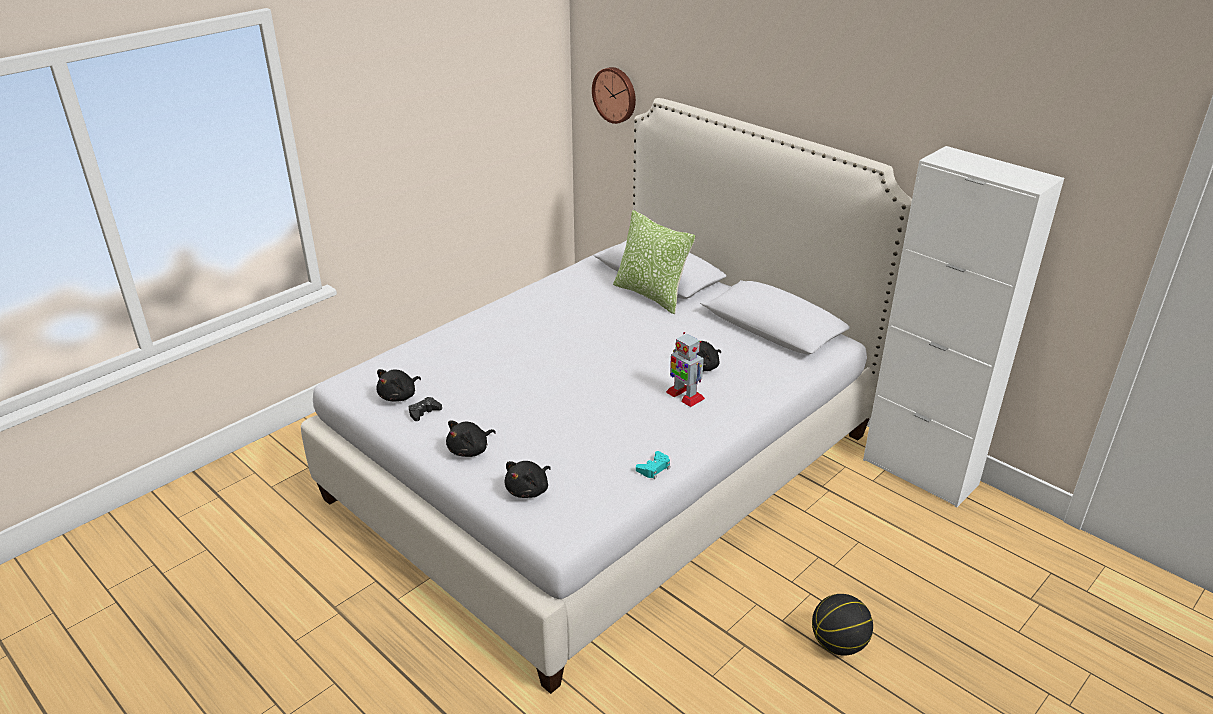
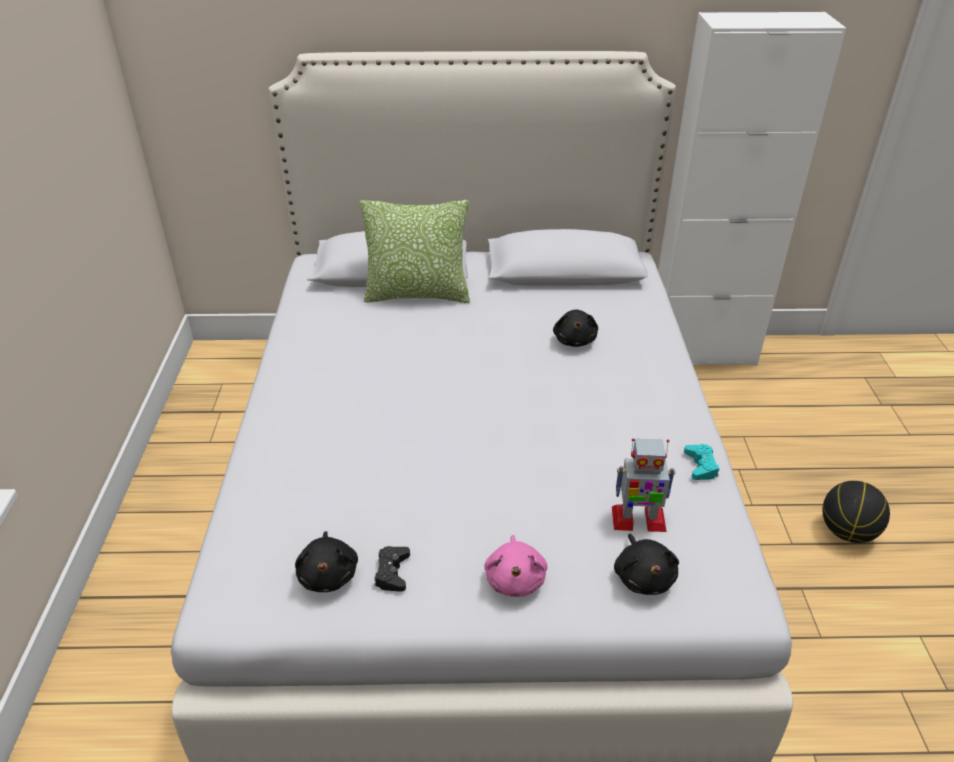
camera: 45 degrees left, 5 degrees up
black plush toy [446,421,496,457] -> pink plush toy [484,535,547,597]
wall clock [592,67,636,124] -> none
toy robot [666,332,705,407] -> toy robot moved to [612,438,676,532]

